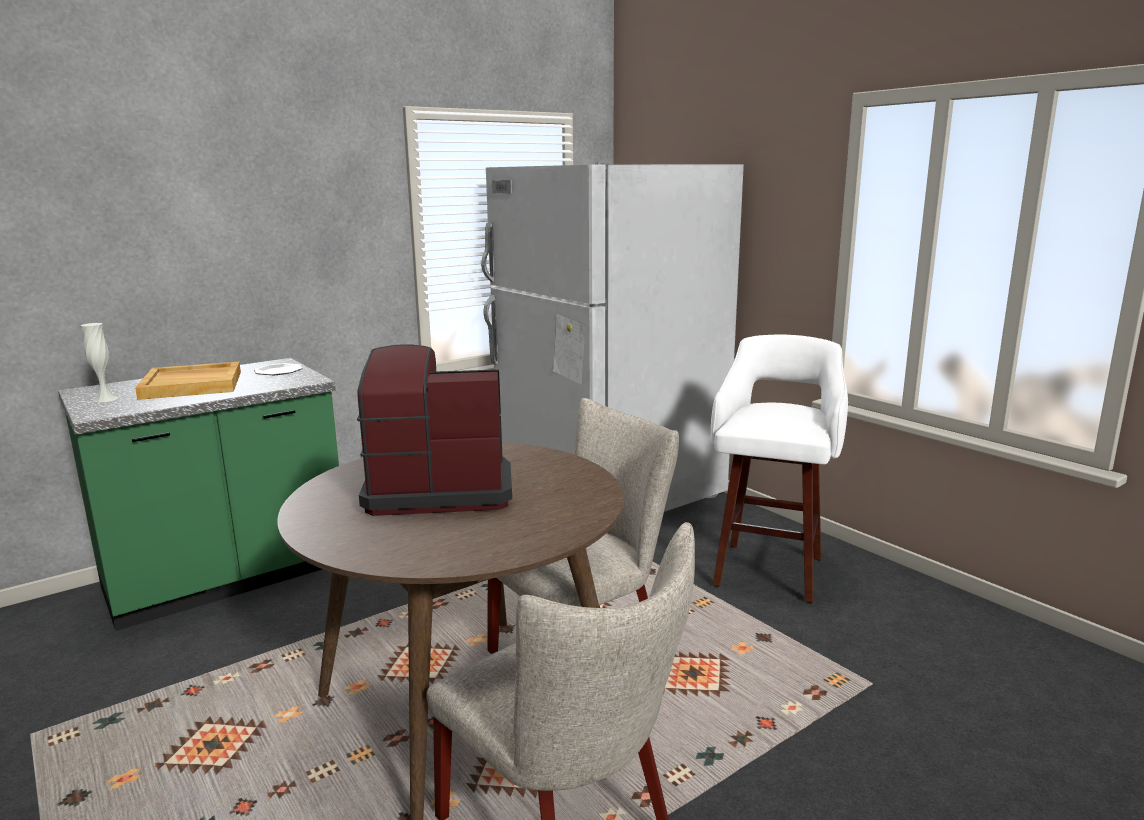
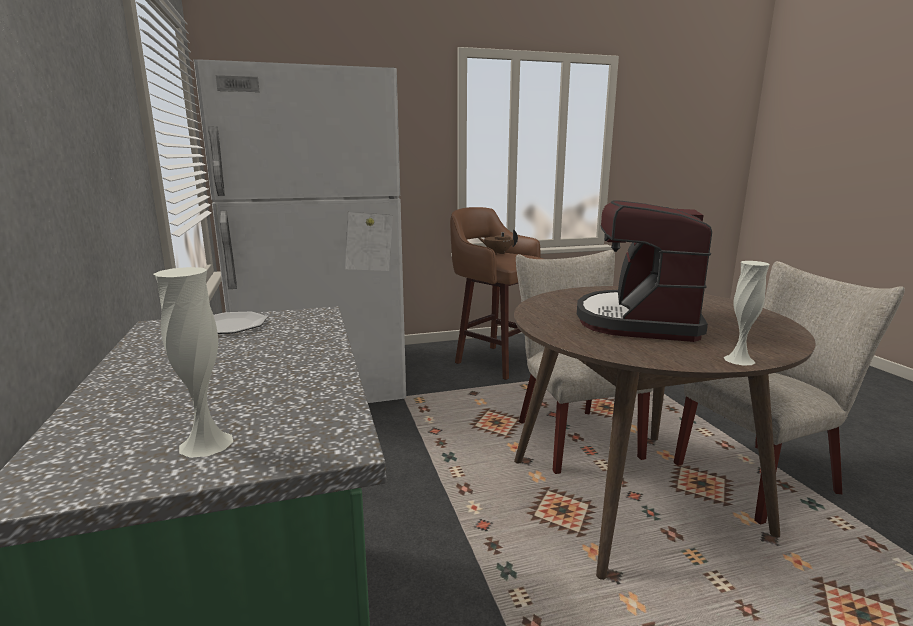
camera: 70 degrees left, 0 degrees up
beige tray [135,362,241,400] -> none
white stool [711,335,848,603] -> brown stool [450,207,542,380]
none -> brown teapot [478,229,518,255]
none -> white vase [723,261,769,365]

